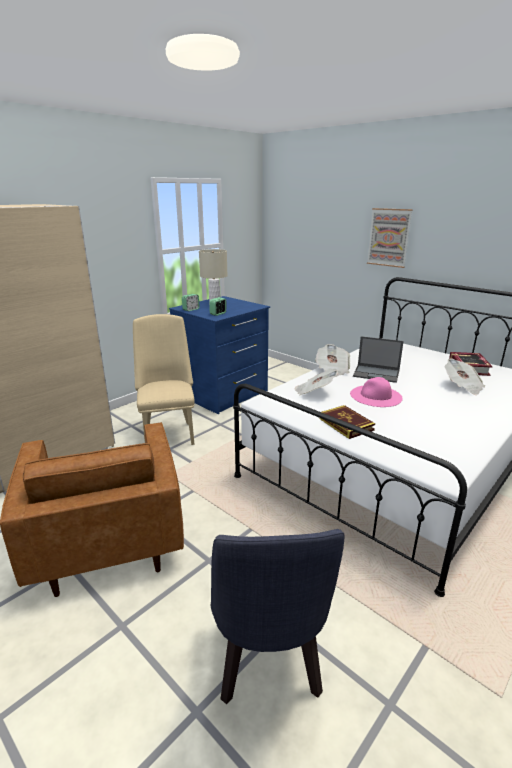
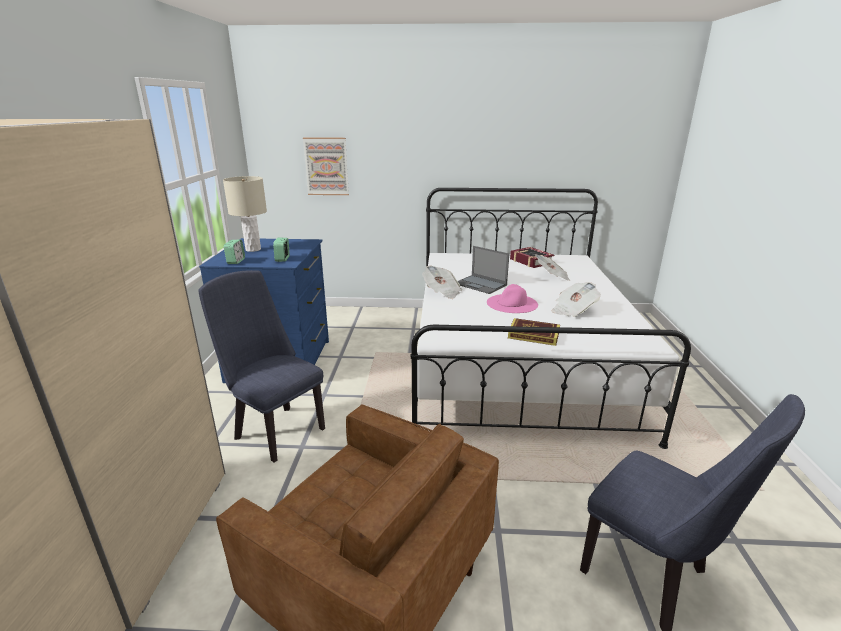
camera: 40 degrees left, 0 degrees up
beige chair [133,314,195,445] -> blue chair [198,270,325,463]
newspaper [294,369,338,396] -> newspaper moved to [552,282,601,317]
laptop [353,336,404,383] -> laptop turned 60 degrees clockwise [458,246,509,294]
picture [367,208,413,268] -> picture moved to [303,137,349,195]

